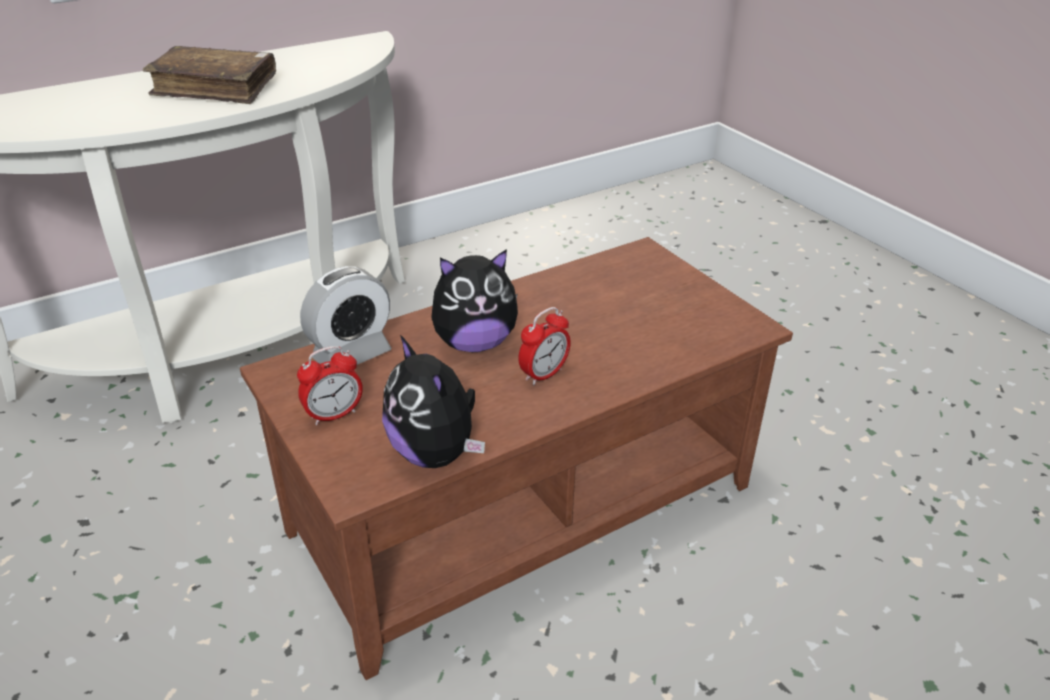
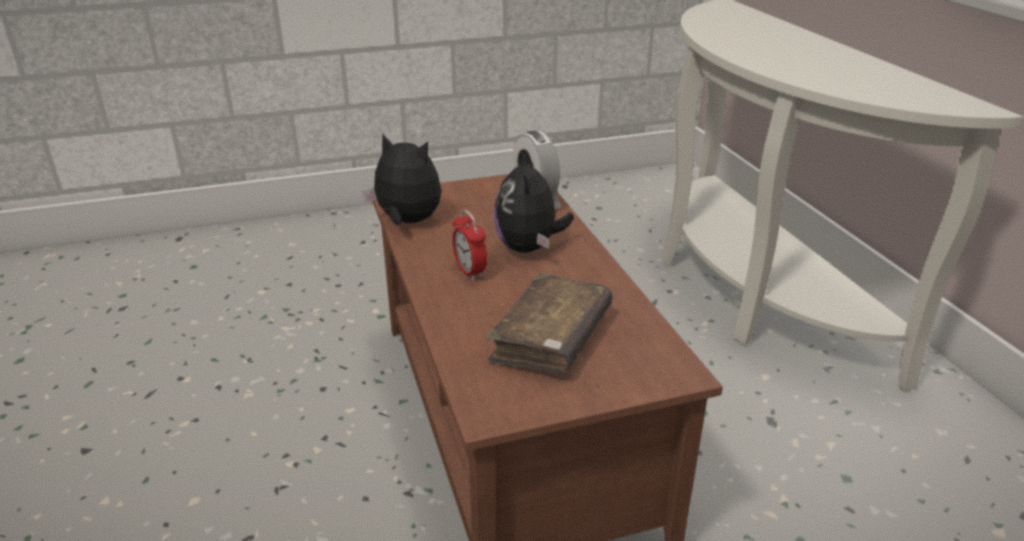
camera: 105 degrees right, 5 degrees down
brown book [143,46,276,104] -> brown book moved to [486,273,612,374]
alarm clock [297,346,363,425] -> none
plush toy [382,335,485,468] -> plush toy turned 45 degrees clockwise [362,133,441,225]

